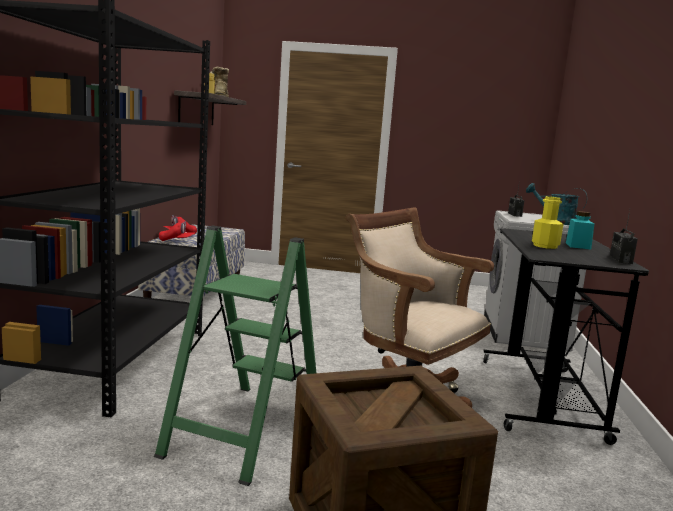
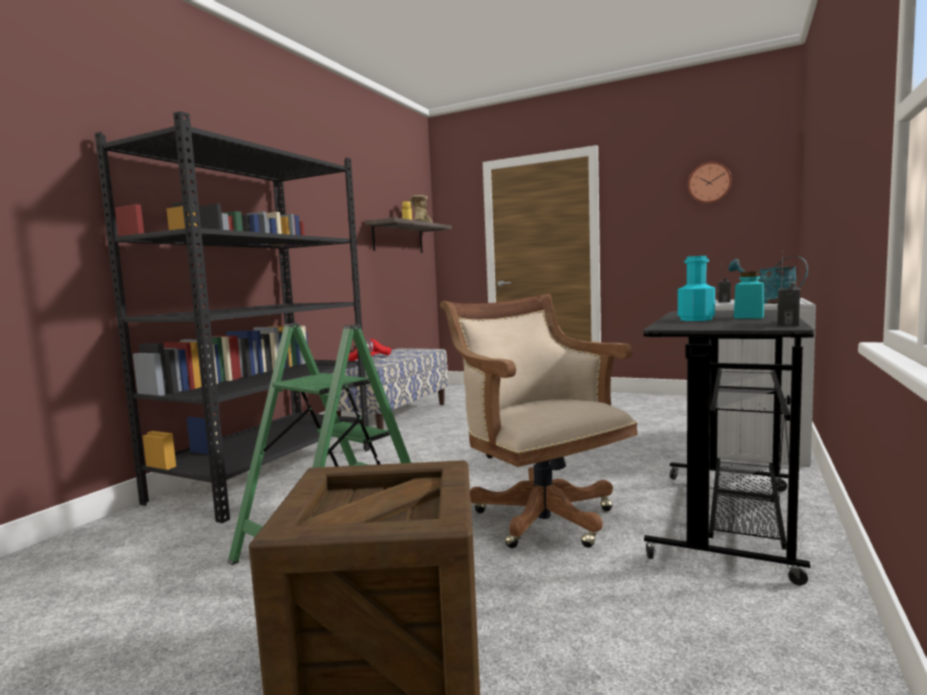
camera: 20 degrees right, 5 degrees down
yellow bottle [532,196,563,249] -> turquoise bottle [678,256,715,321]
none -> wall clock [688,162,732,204]

